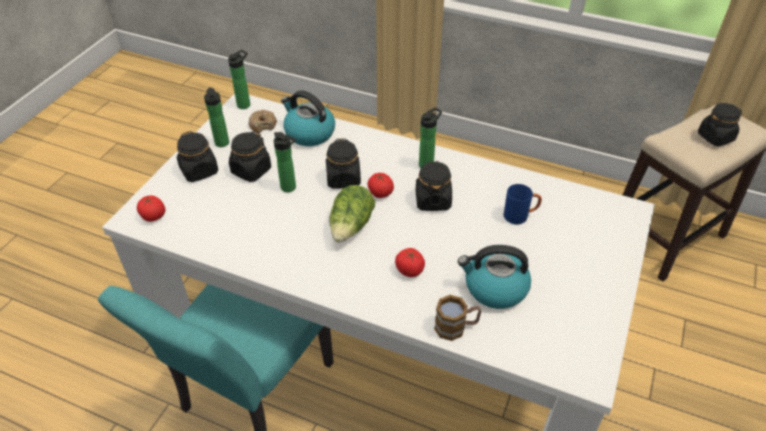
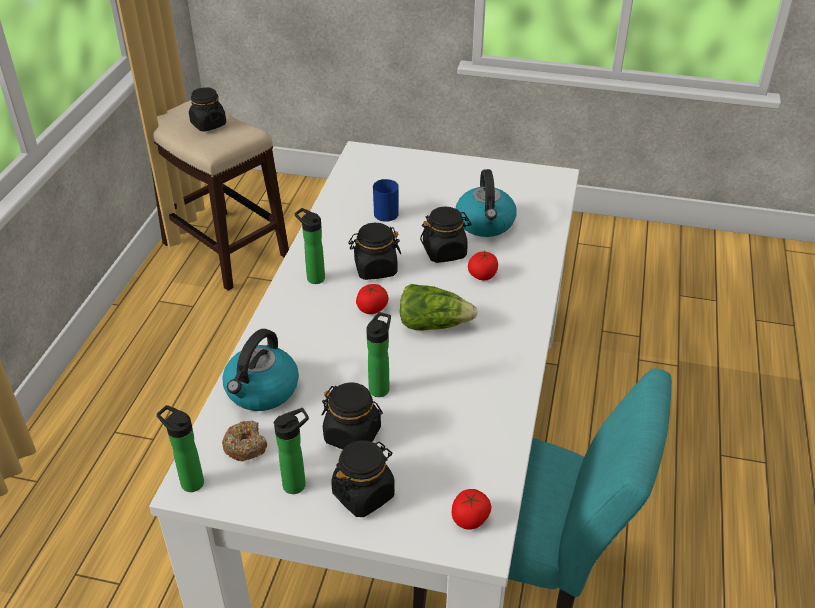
camera: 100 degrees left, 5 degrees down
black jar [326,138,361,188] -> black jar moved to [420,206,471,263]
mug [434,295,481,341] -> none

